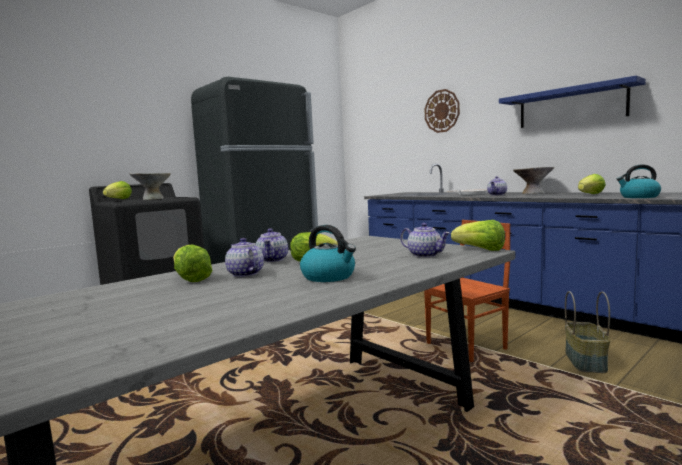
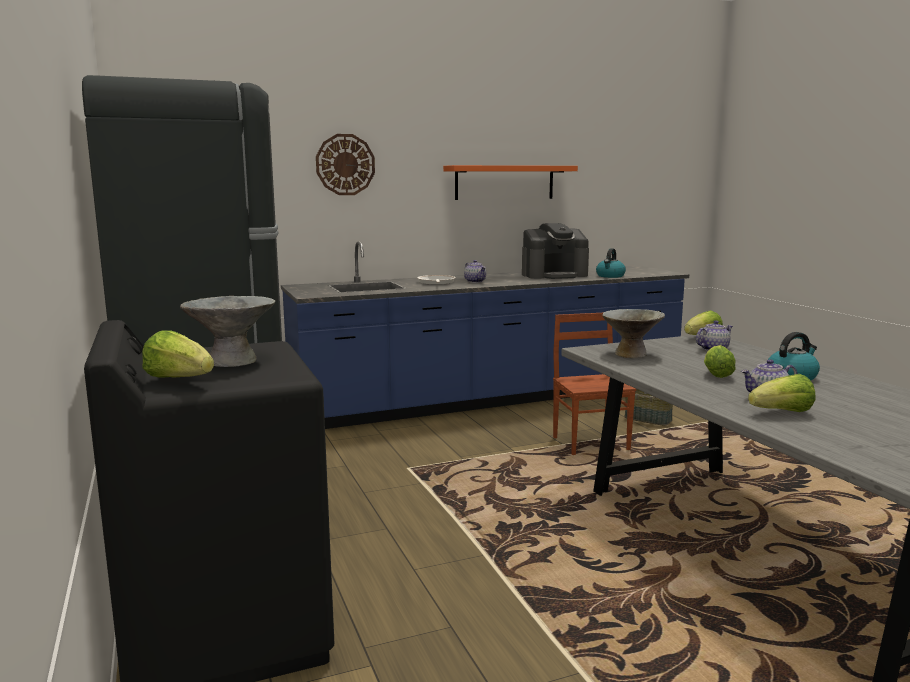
camera: 70 degrees left, 5 degrees up
teapot [255,228,288,262] -> none
blue shelf [499,75,646,128] -> orange shelf [443,165,578,200]
grey bowl [513,167,555,194] -> grey bowl moved to [602,309,665,358]
lettuce [578,174,606,194] -> coffee machine [522,223,589,279]

